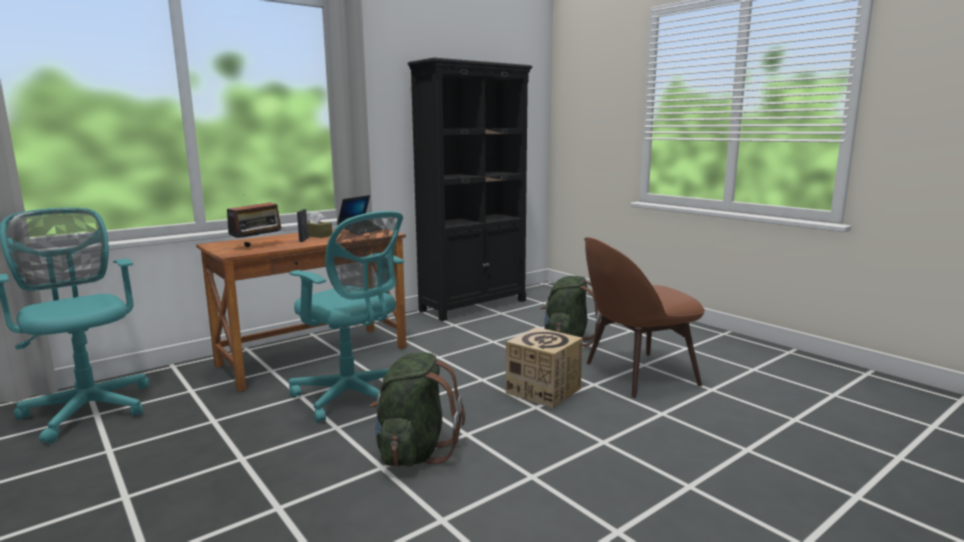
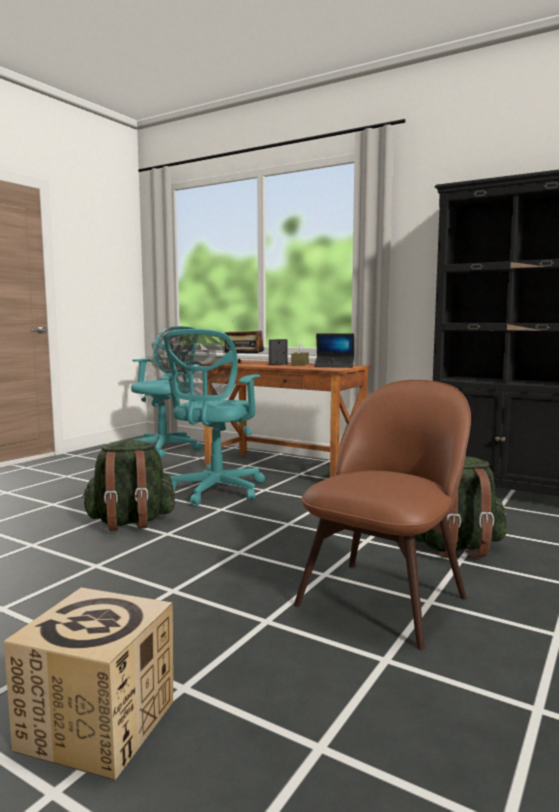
camera: 70 degrees right, 5 degrees down
cardboard box [506,327,583,408] -> cardboard box moved to [4,587,173,780]
brown chair [584,237,705,398] -> brown chair turned 75 degrees clockwise [294,380,471,650]

